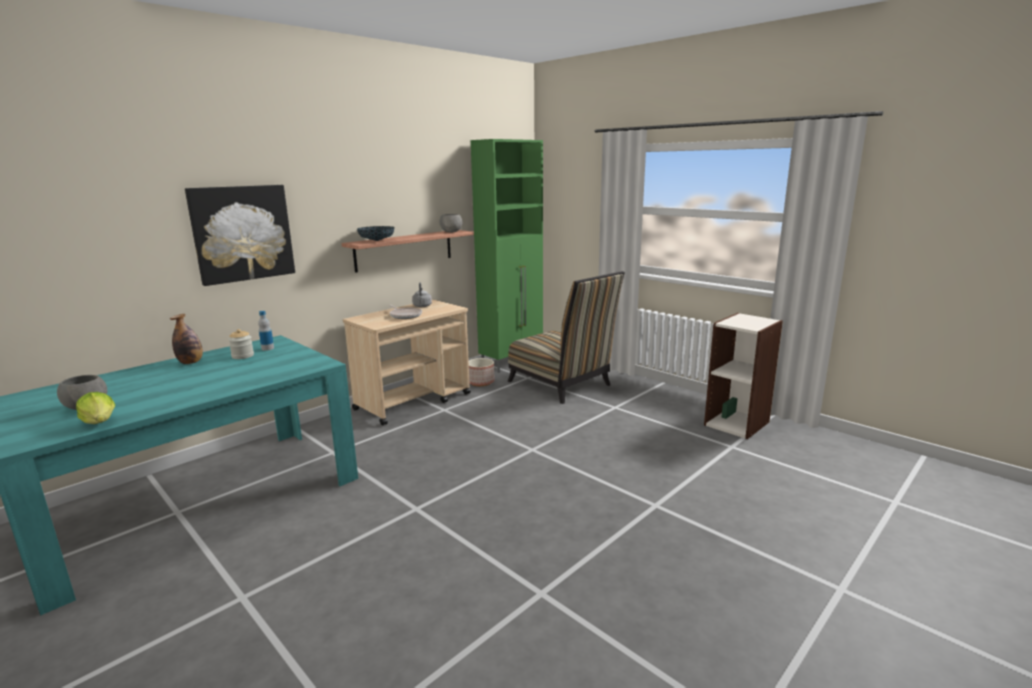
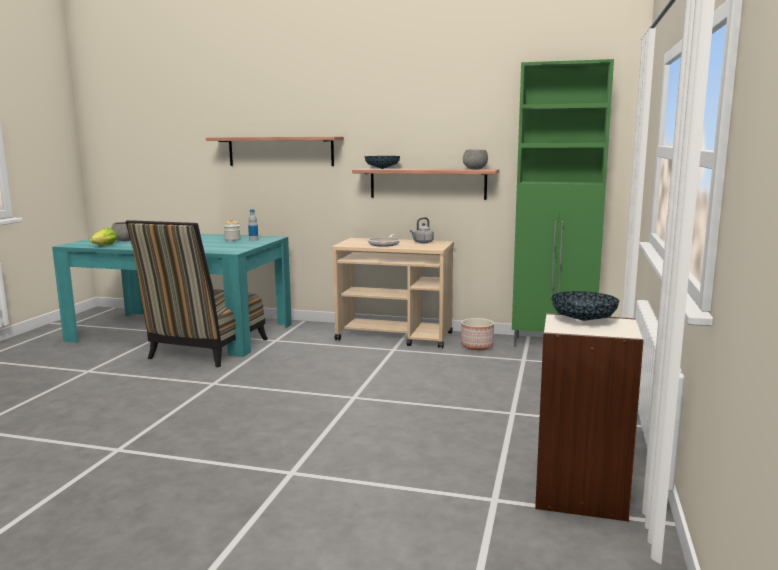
camera: 60 degrees right, 5 degrees down
bottle [170,314,203,364] -> none
picture [185,185,295,286] -> shelf [206,137,344,166]
chair [508,271,625,404] -> chair moved to [126,220,268,367]
none -> bowl [552,291,619,321]

